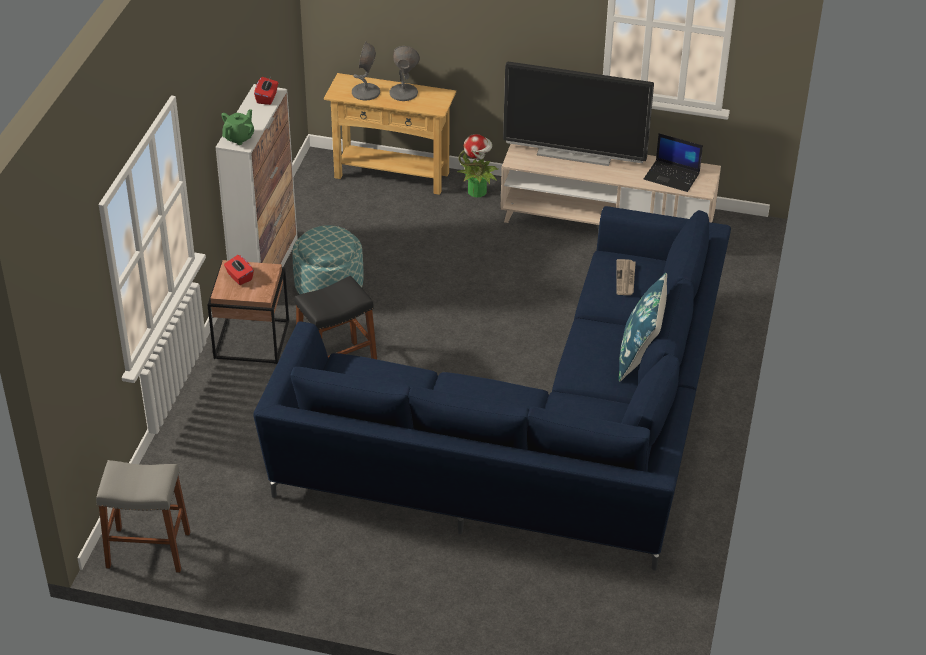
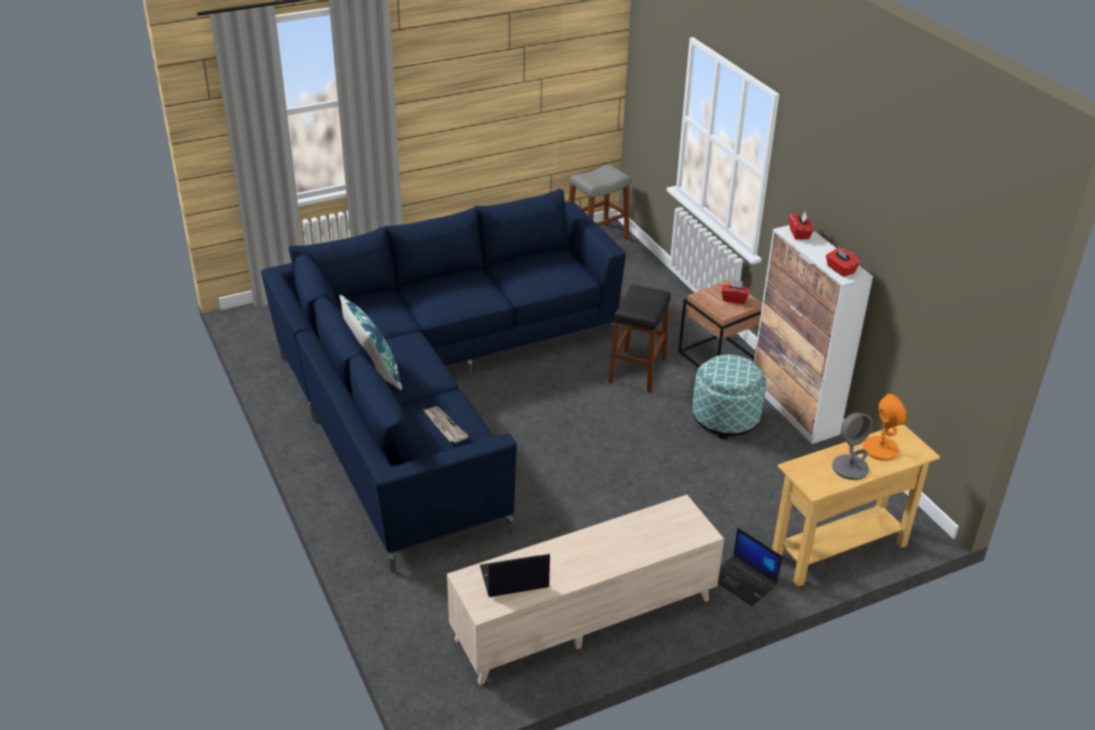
camera: 140 degrees right, 5 degrees down
green teapot [221,109,254,145] -> red tissue box [789,212,814,240]
grey table lamp [352,42,380,101] -> orange table lamp [863,394,907,461]
potted plant [457,134,499,197] -> laptop [718,528,783,606]
television [503,62,654,166] -> none

